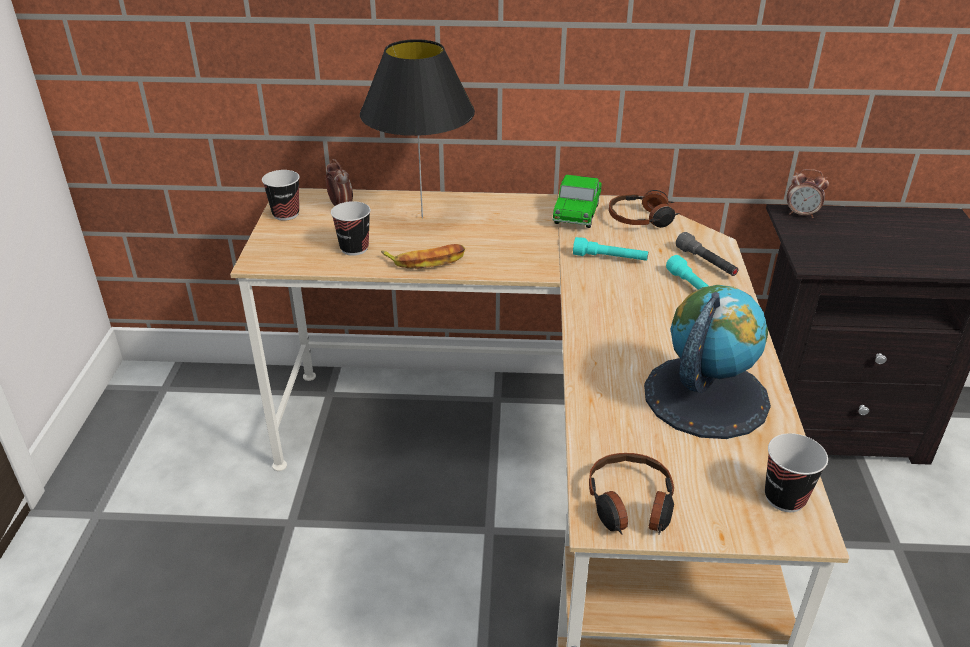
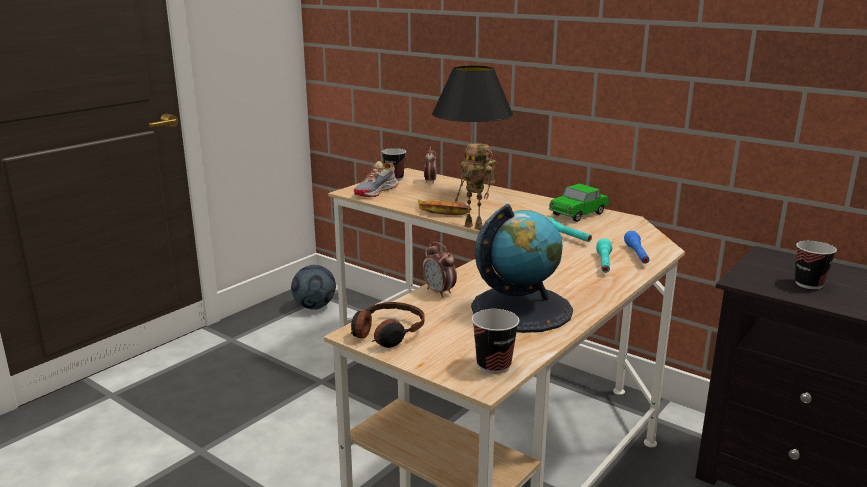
camera: 35 degrees right, 15 degrees down
cup [331,201,371,256] -> cup moved to [795,241,837,289]
headphones [609,190,680,228] -> none
grey flashlight [676,232,738,276] -> blue flashlight [624,231,650,264]
alarm clock [787,169,829,218] -> alarm clock moved to [422,242,457,297]
none -> football [291,265,336,310]
none -> shoe [354,161,399,197]
none -> toy robot [455,143,496,230]

